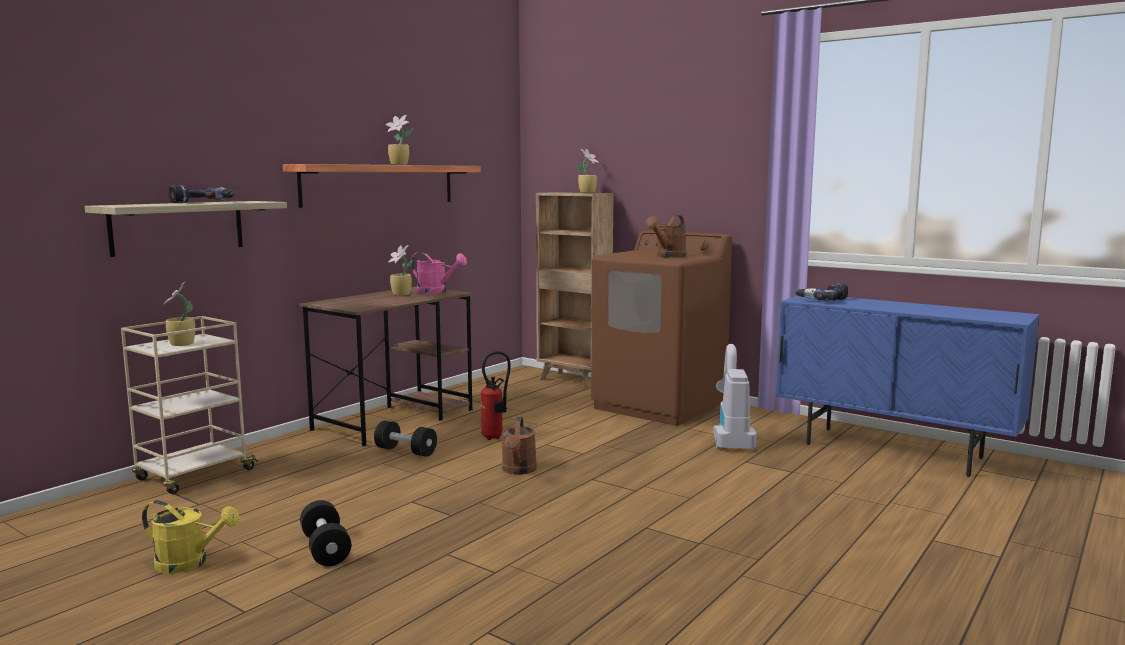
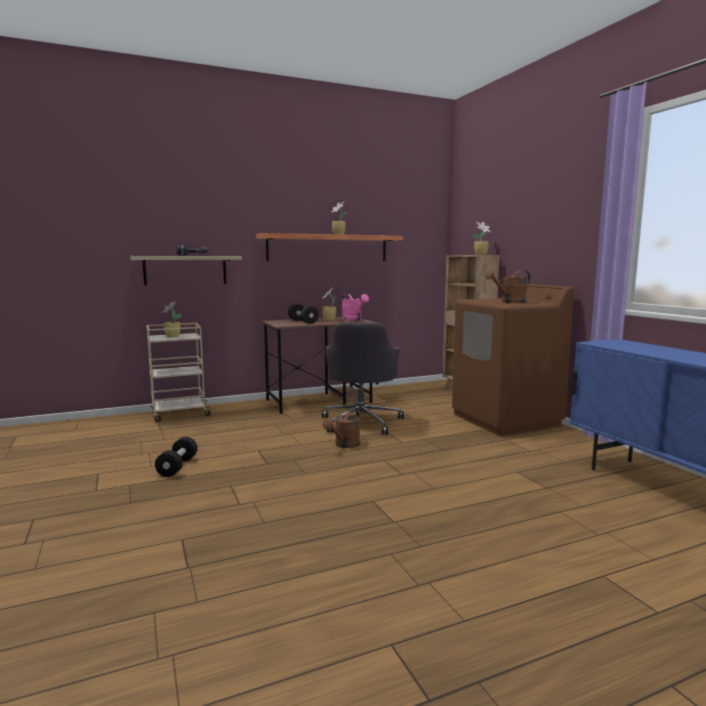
camera: 30 degrees right, 0 degrees up
yellow watering can [142,500,240,574] -> none
black dumbbell [374,421,437,457] -> black dumbbell moved to [288,304,319,324]
fire extinguisher [481,351,511,440] -> grey office chair [322,322,404,435]
vacuum cleaner [713,344,756,450] -> none
power drill [795,283,848,301] -> none

